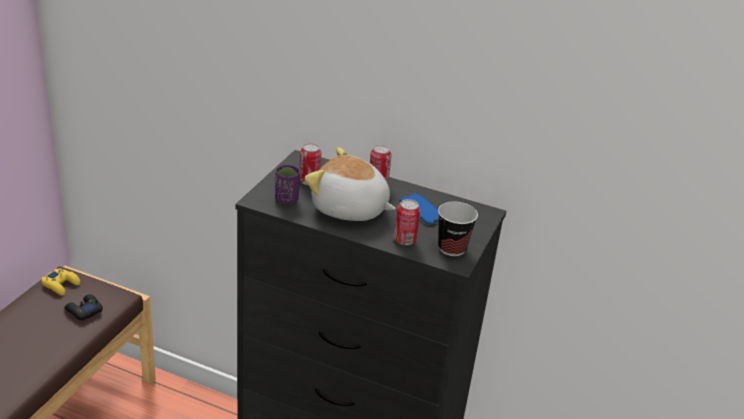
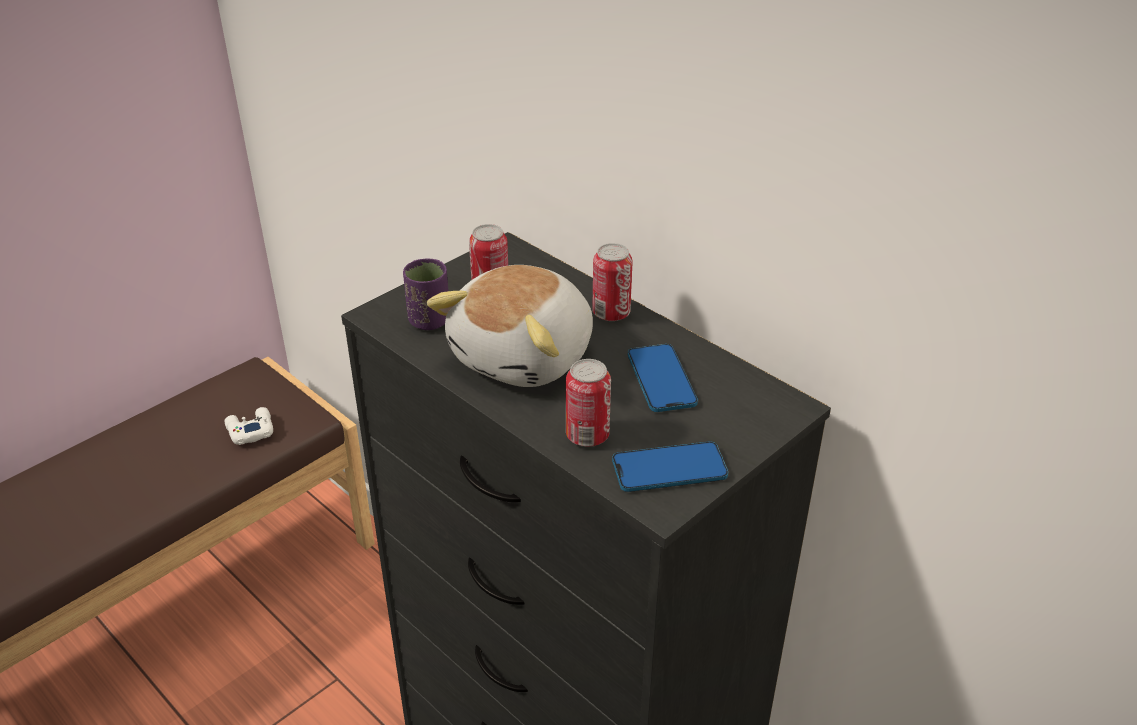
camera: 25 degrees right, 5 degrees up
yellow game controller [41,269,80,296] -> none
black game controller [65,294,103,320] -> white game controller [225,407,273,445]
plush toy [305,147,396,221] -> plush toy turned 105 degrees counterclockwise [427,265,593,387]
cup [438,202,478,256] -> phone [612,441,728,492]

